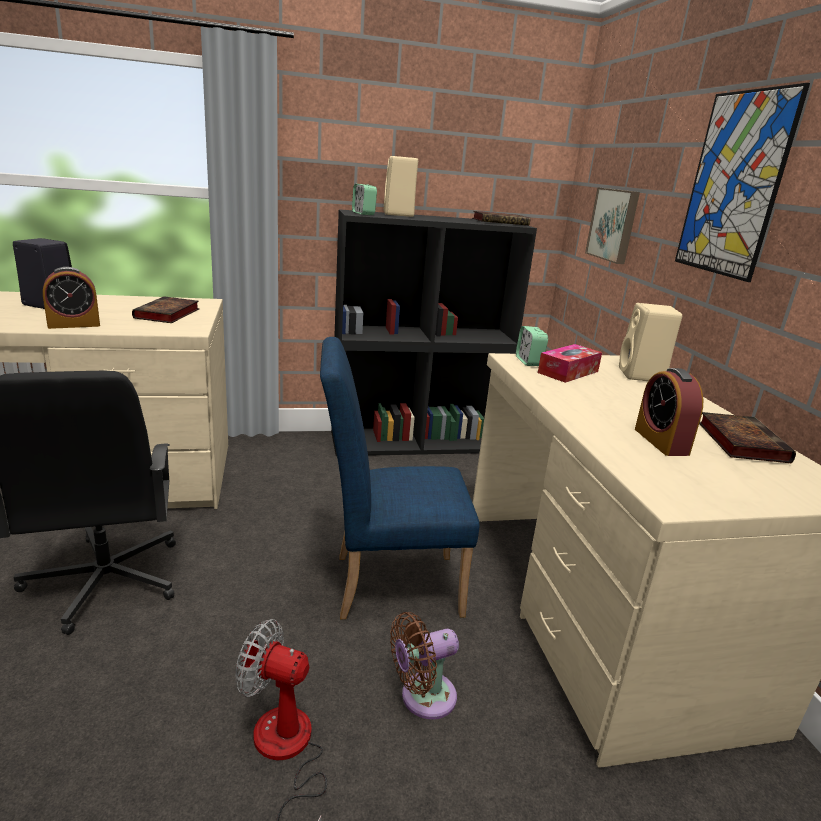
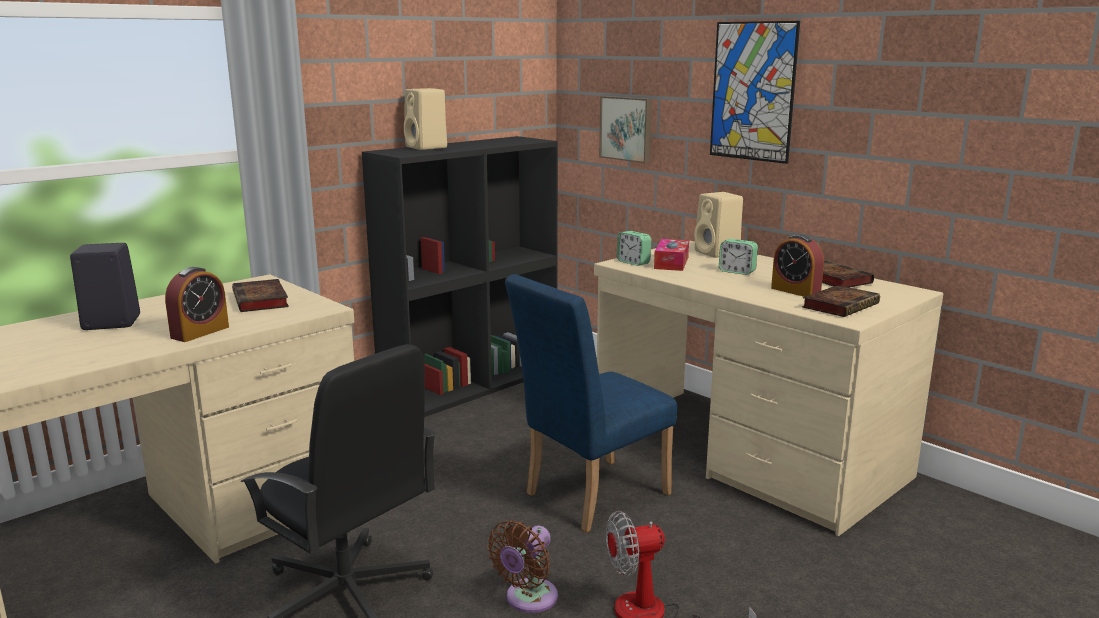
camera: 30 degrees left, 5 degrees down
alarm clock [352,184,377,215] -> alarm clock moved to [719,239,758,275]
brown fan [390,612,459,719] -> brown fan moved to [487,520,558,613]
book [472,211,530,225] -> book moved to [802,285,880,317]

